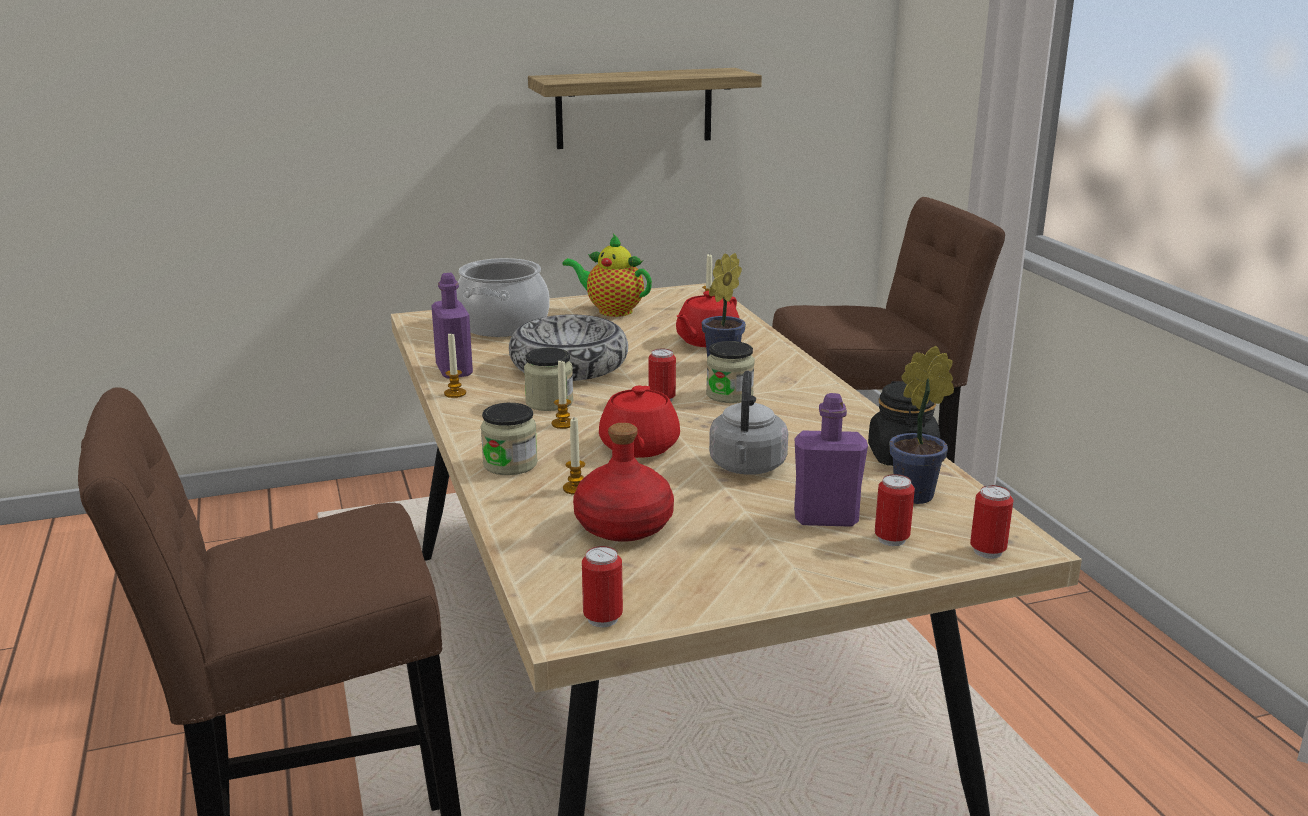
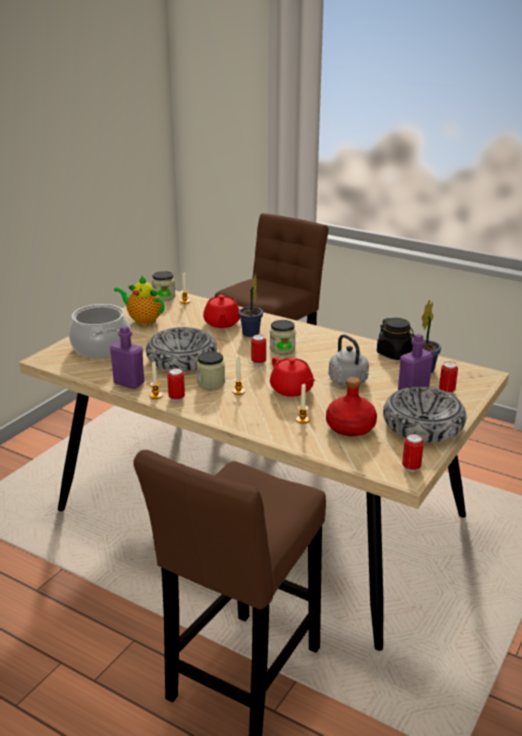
camera: 40 degrees left, 5 degrees up
jar [481,403,538,475] -> jar moved to [152,271,175,301]
shelf [528,68,762,149] -> none
teapot [562,234,652,317] -> teapot turned 45 degrees clockwise [114,275,164,325]
can [970,485,1013,559] -> can moved to [167,368,185,402]
none -> bowl [383,386,466,442]

